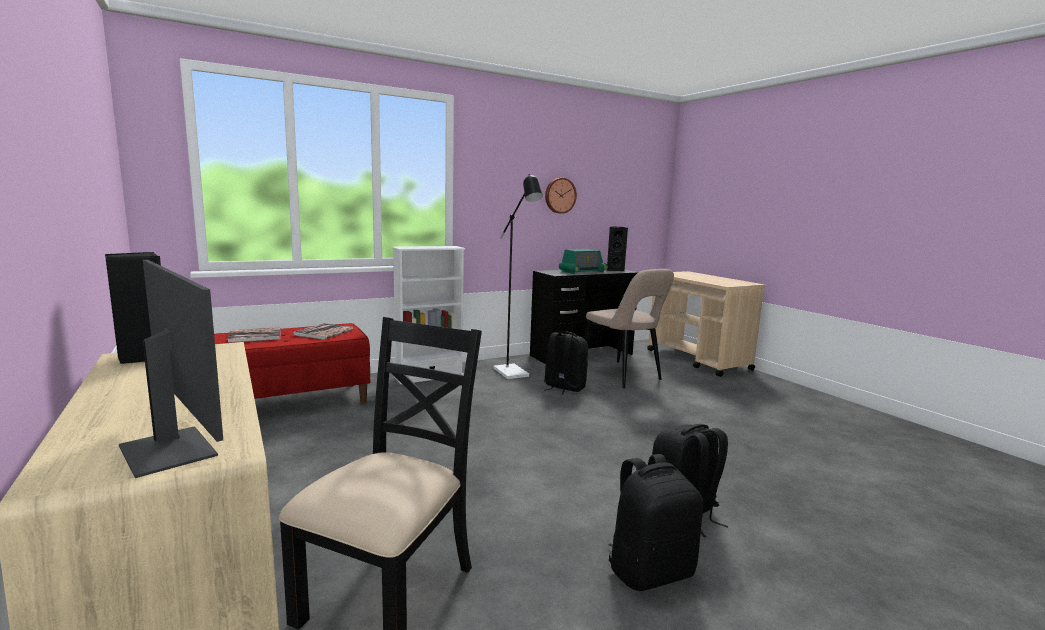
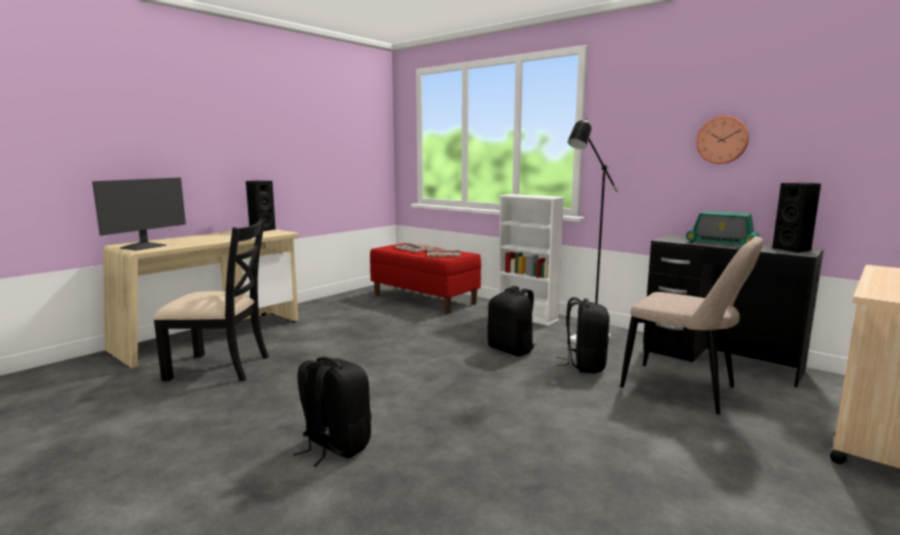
camera: 70 degrees right, 0 degrees up
beige chair [584,269,674,388] -> beige chair turned 90 degrees counterclockwise [620,236,764,415]
black backpack [608,454,703,591] -> black backpack moved to [487,286,536,356]

